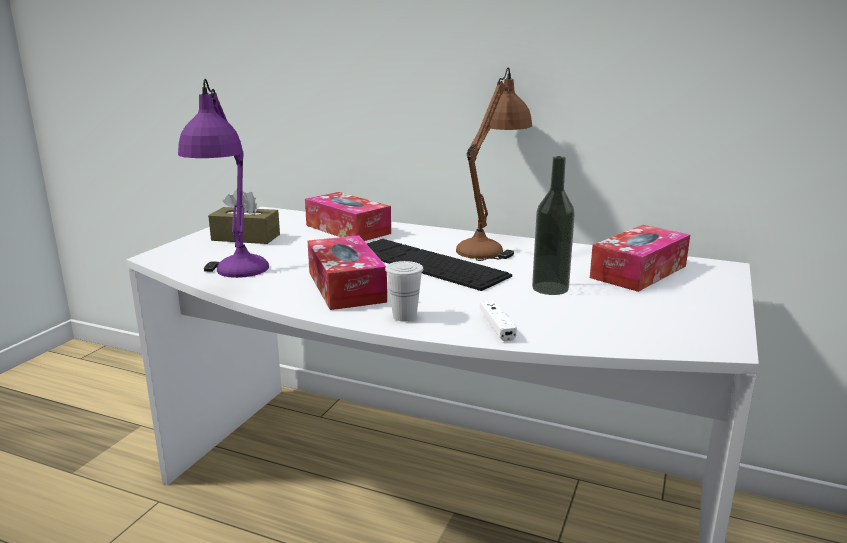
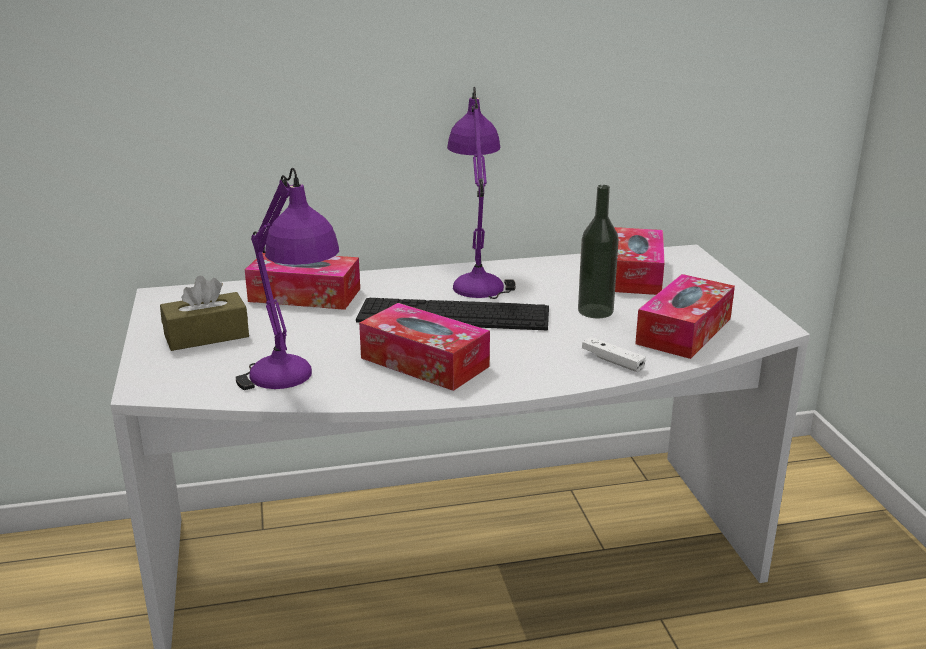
camera: 35 degrees left, 5 degrees up
white cup [385,261,424,322] -> none
brown table lamp [456,67,532,261] -> purple table lamp [447,87,516,299]
none -> tissue box [635,274,735,359]

